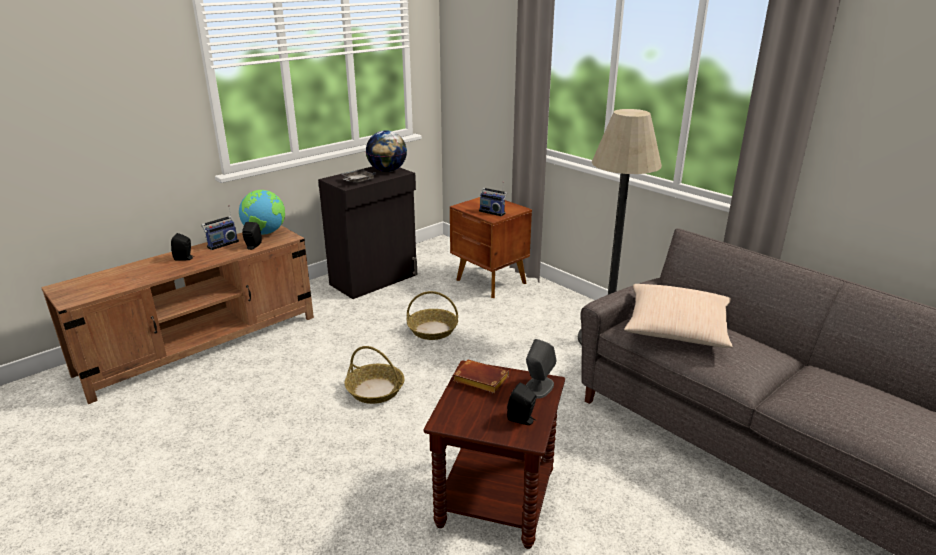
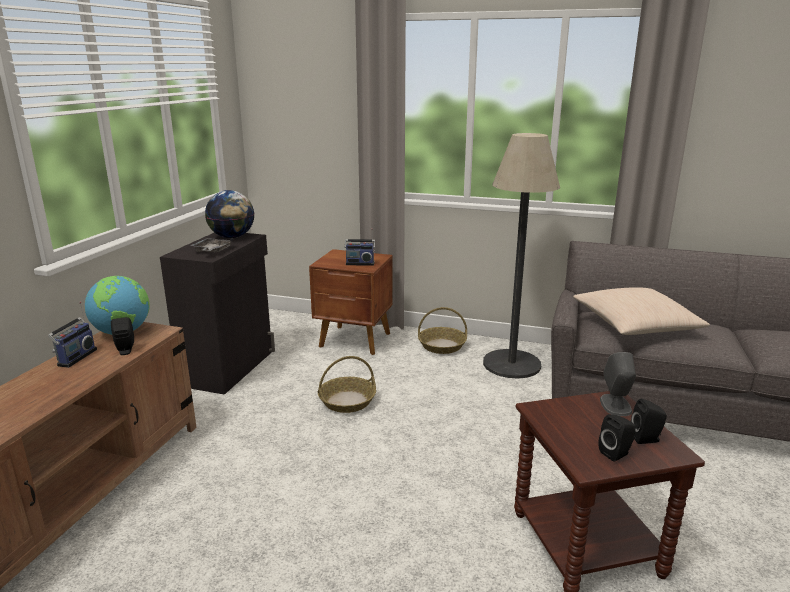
camera: 30 degrees left, 5 degrees down
black speaker [171,233,193,261] -> black speaker moved to [598,414,636,462]
basket [345,346,405,404] -> basket moved to [418,307,467,354]
brown book [453,360,509,394] -> none

